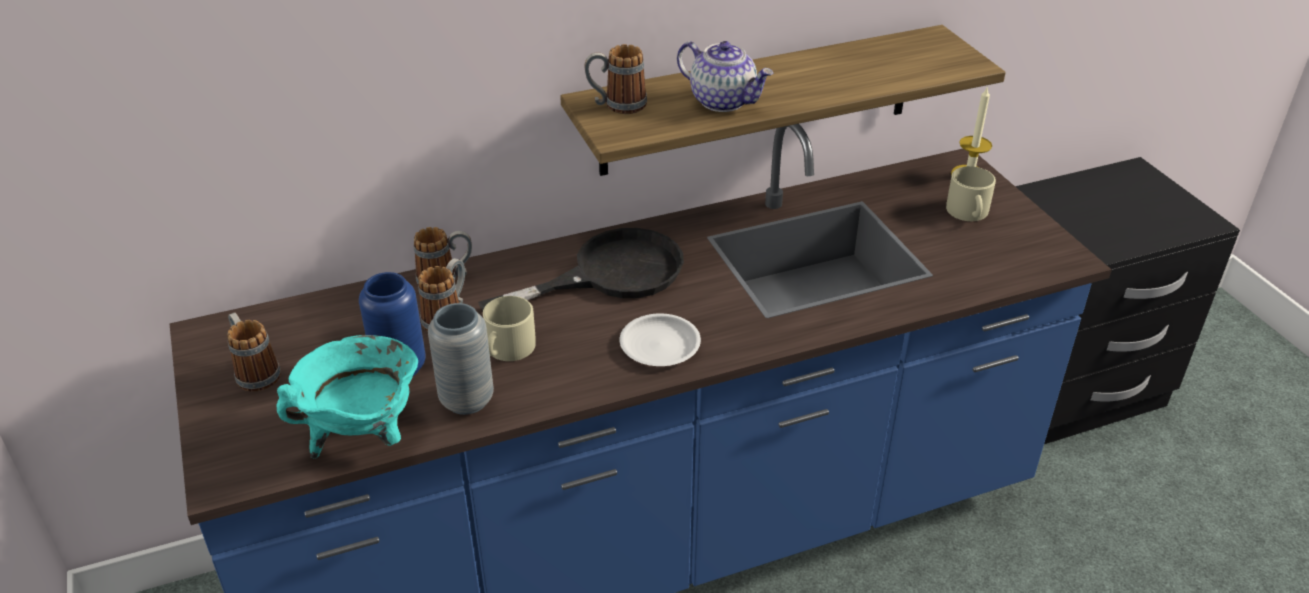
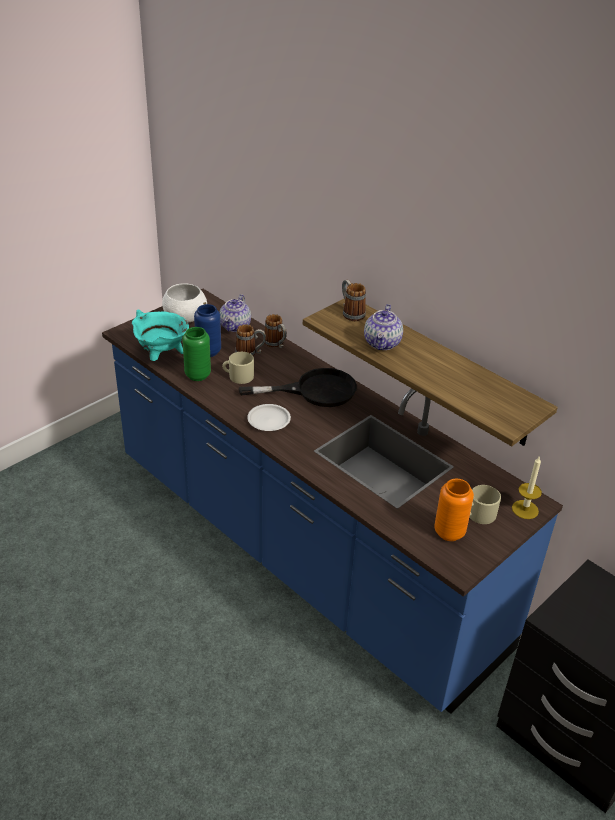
camera: 65 degrees right, 0 degrees up
mug [227,312,281,392] -> white bowl [162,283,207,322]
grey vase [428,303,494,415] -> green vase [182,327,211,381]
black frying pan [478,228,684,311] -> black frying pan turned 45 degrees counterclockwise [239,368,357,407]
none -> teapot [219,294,251,332]
none -> orange vase [434,479,474,541]

